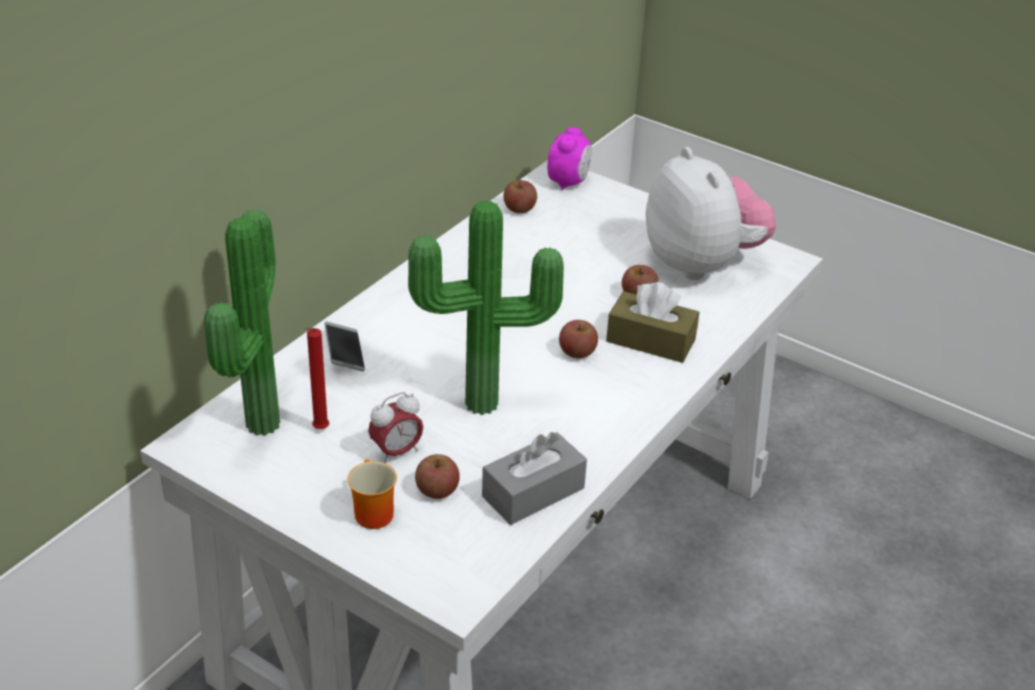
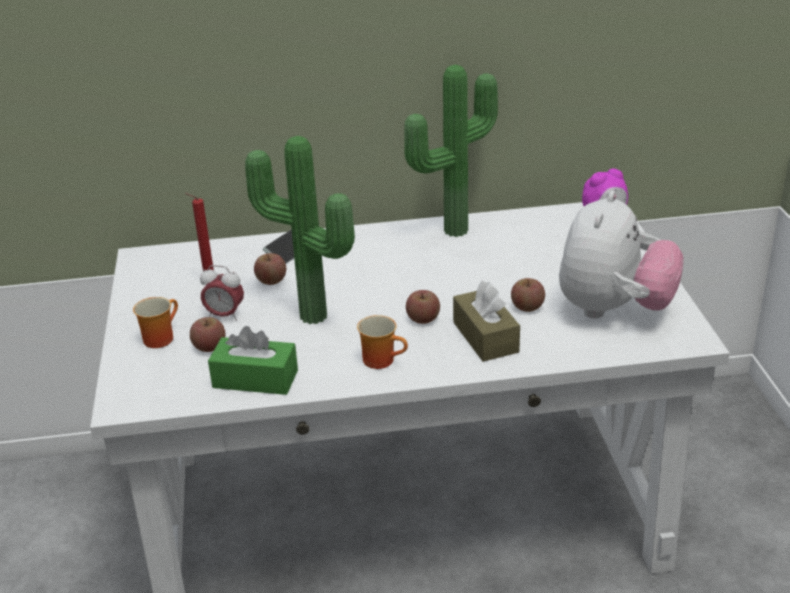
camera: 50 degrees right, 5 degrees down
potted plant [204,210,280,436] -> potted plant moved to [404,65,498,237]
grey tissue box [482,432,587,525] -> green tissue box [208,326,298,395]
apple [503,180,537,213] -> apple moved to [254,253,286,285]
none -> mug [357,315,408,369]

